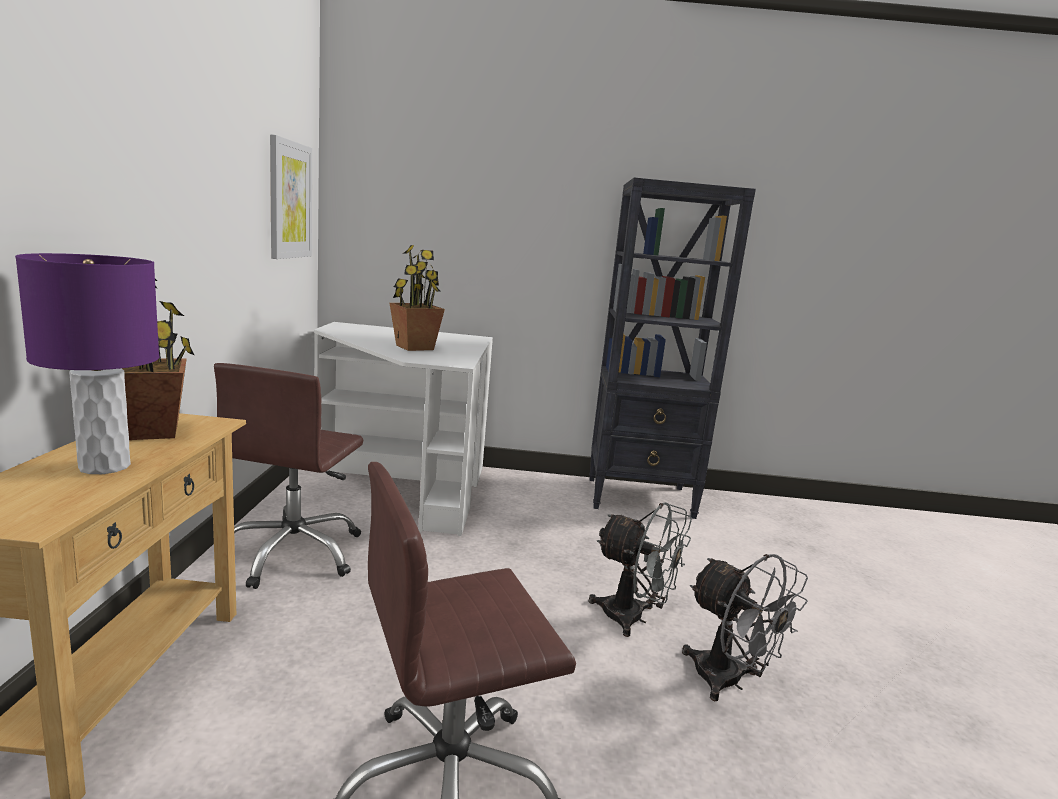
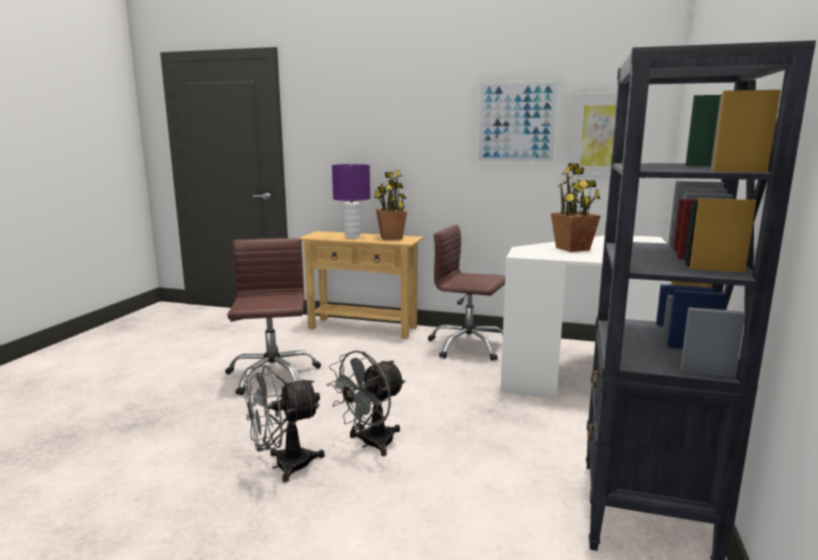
camera: 105 degrees right, 0 degrees up
none -> picture [476,80,561,164]

